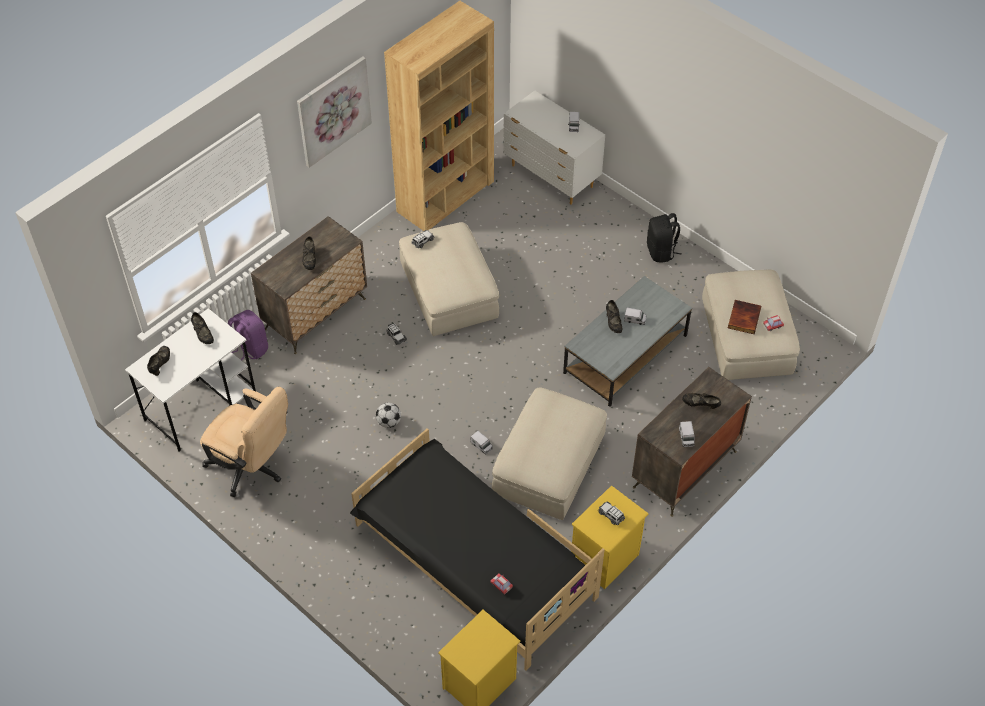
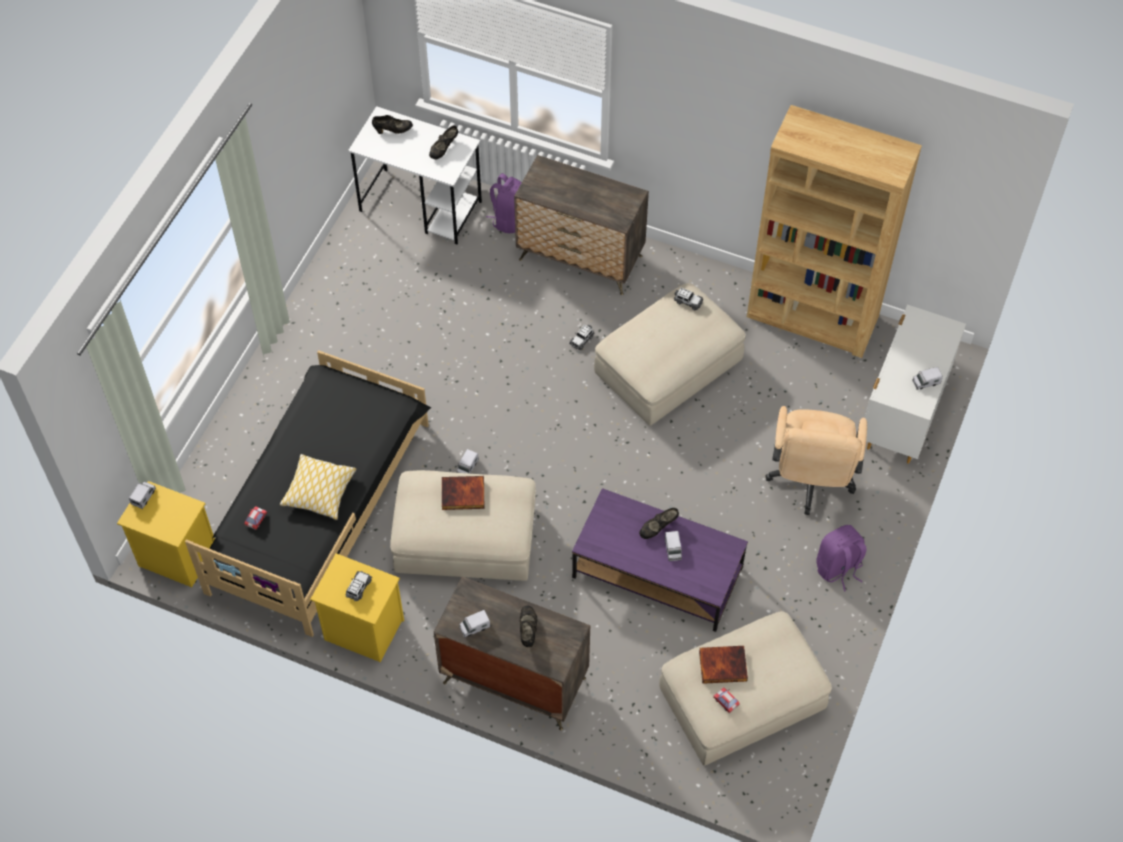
camera: 70 degrees right, 5 degrees up
beige office chair [200,387,288,497] -> beige office chair moved to [766,406,867,515]
picture [297,56,372,168] -> none
black shoe [302,237,316,270] -> none
football [376,403,401,428] -> none
grey coffee table [563,276,692,407] -> purple coffee table [572,488,748,632]
black backpack [647,213,682,263] -> purple backpack [816,525,866,592]
none -> toy truck [129,482,156,509]
none -> pillow [280,454,356,520]
none -> book [442,476,484,510]

